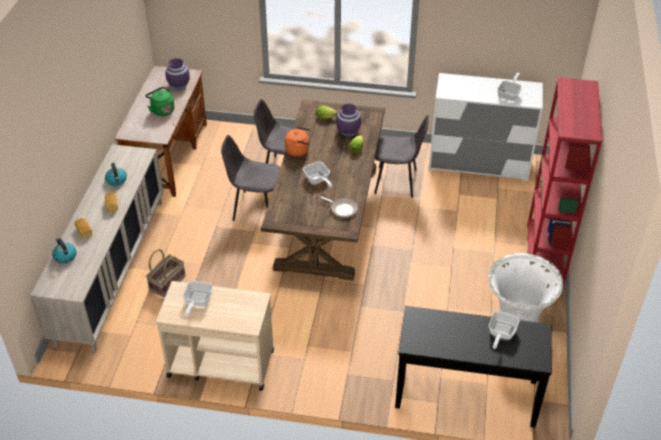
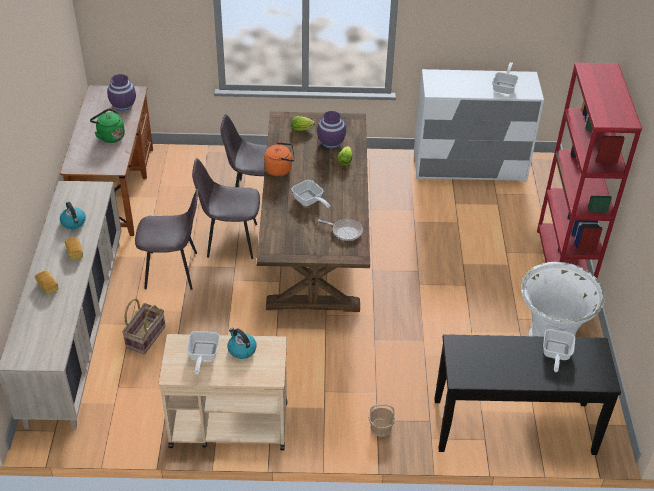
camera: 10 degrees left, 0 degrees up
kettle [52,238,76,263] -> kettle moved to [228,328,257,359]
grey chair [374,115,429,198] -> grey chair moved to [135,189,199,290]
none -> basket [369,404,395,437]

